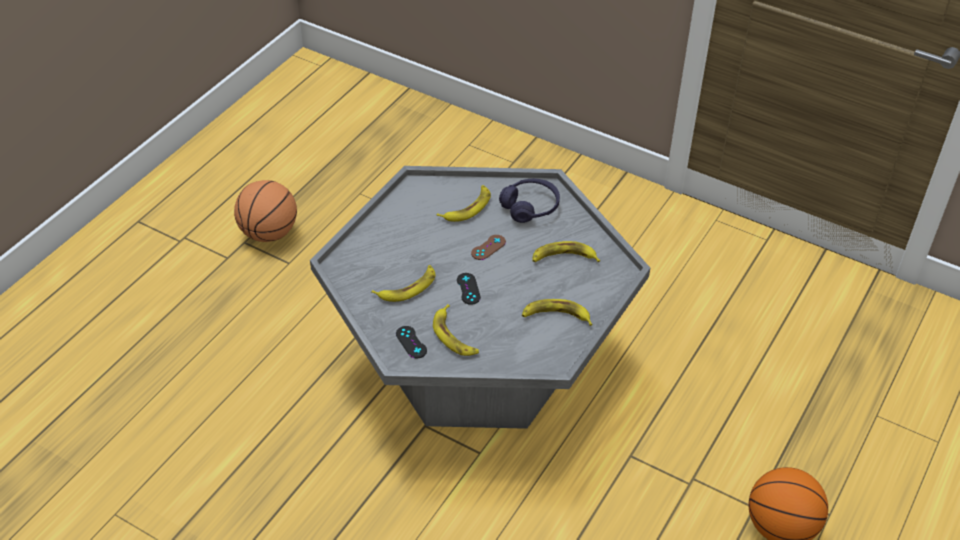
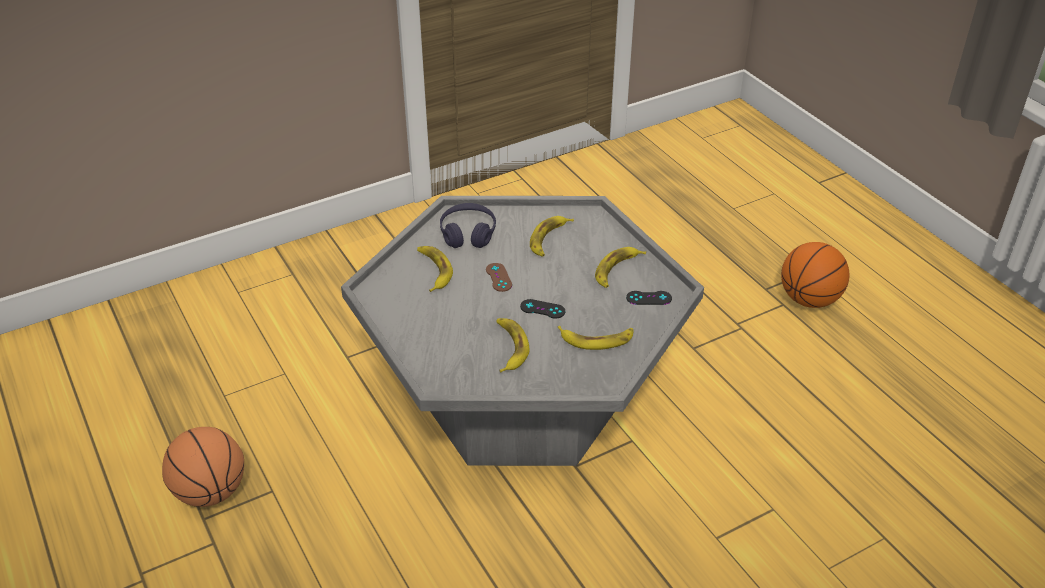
camera: 60 degrees left, 5 degrees down
black game controller [396,326,427,358] -> black game controller moved to [626,291,672,305]

